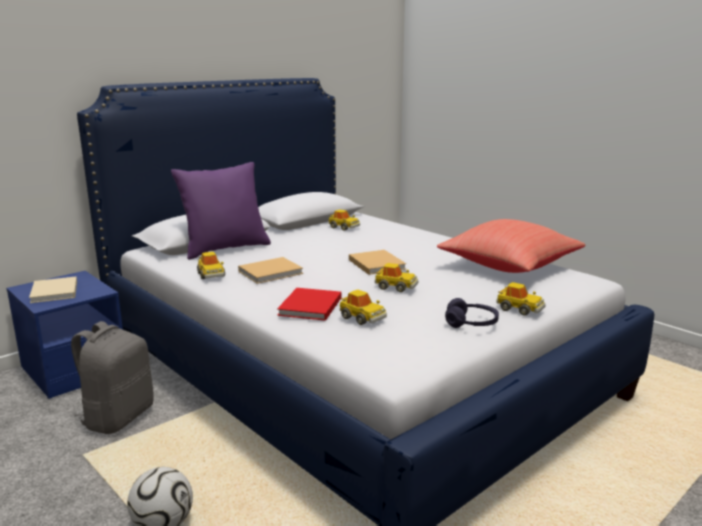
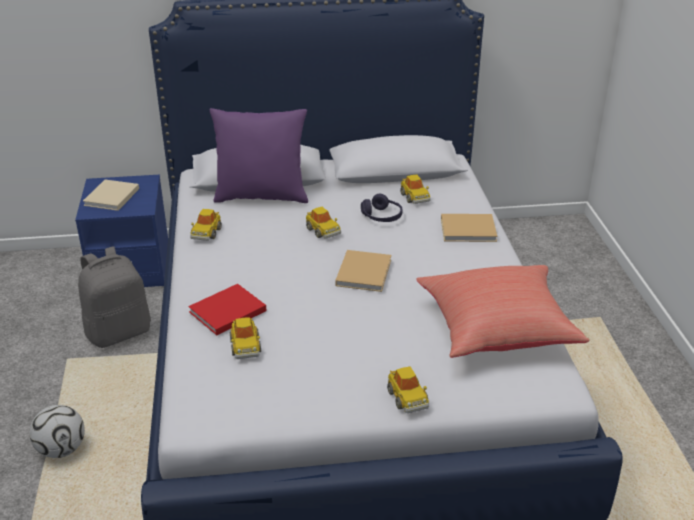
camera: 35 degrees right, 15 degrees up
beige book [238,257,303,284] -> beige book moved to [441,214,497,242]
toy car [375,263,418,292] -> toy car moved to [306,207,341,239]
purple headphones [445,298,499,328] -> purple headphones moved to [361,194,403,222]

